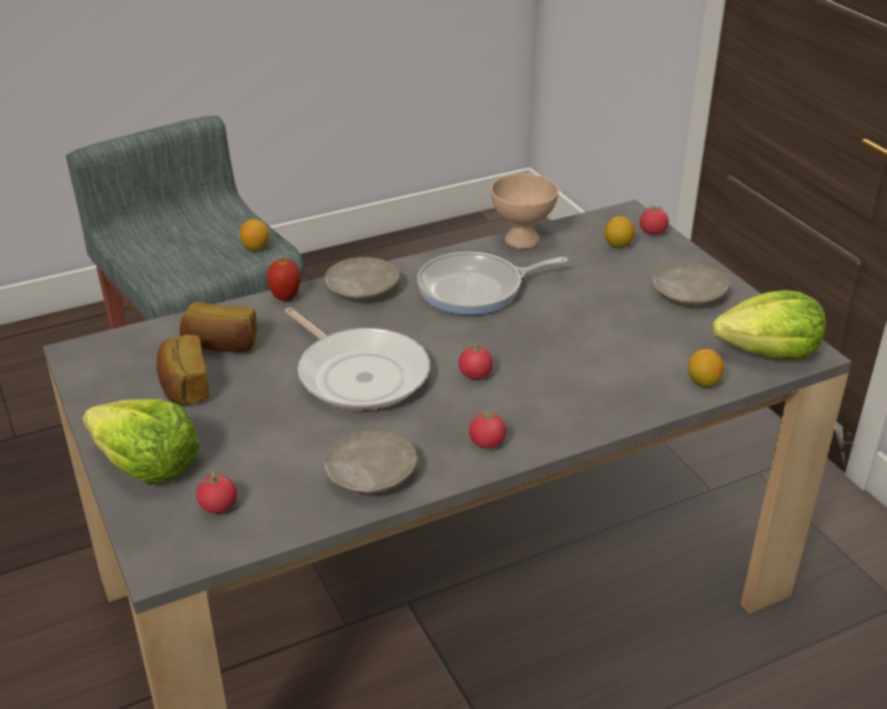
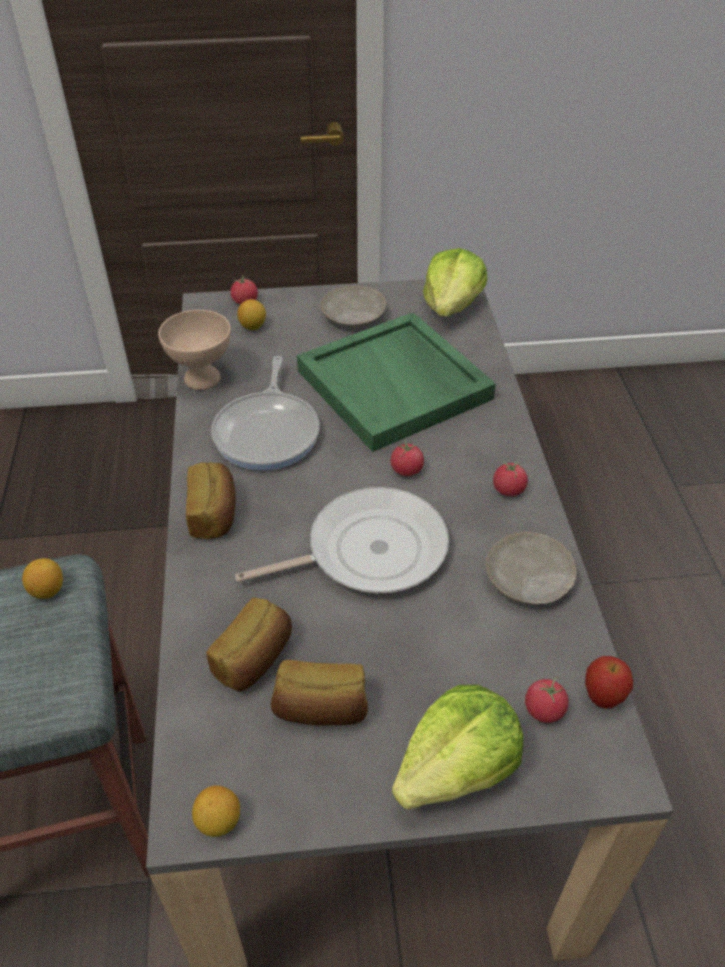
camera: 70 degrees left, 10 degrees up
apple [267,259,300,301] -> apple moved to [585,656,633,709]
beige plate [325,257,399,300] -> bread [186,462,236,539]
lemon [688,349,724,387] -> lemon moved to [192,785,240,837]
none -> green tray [297,312,496,452]

